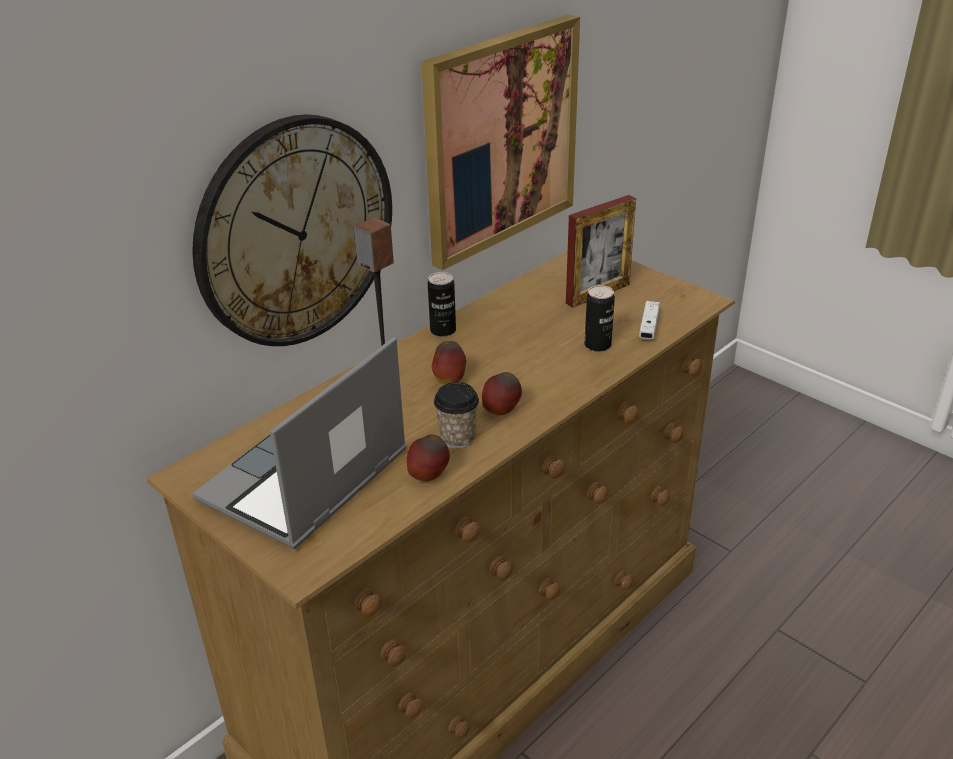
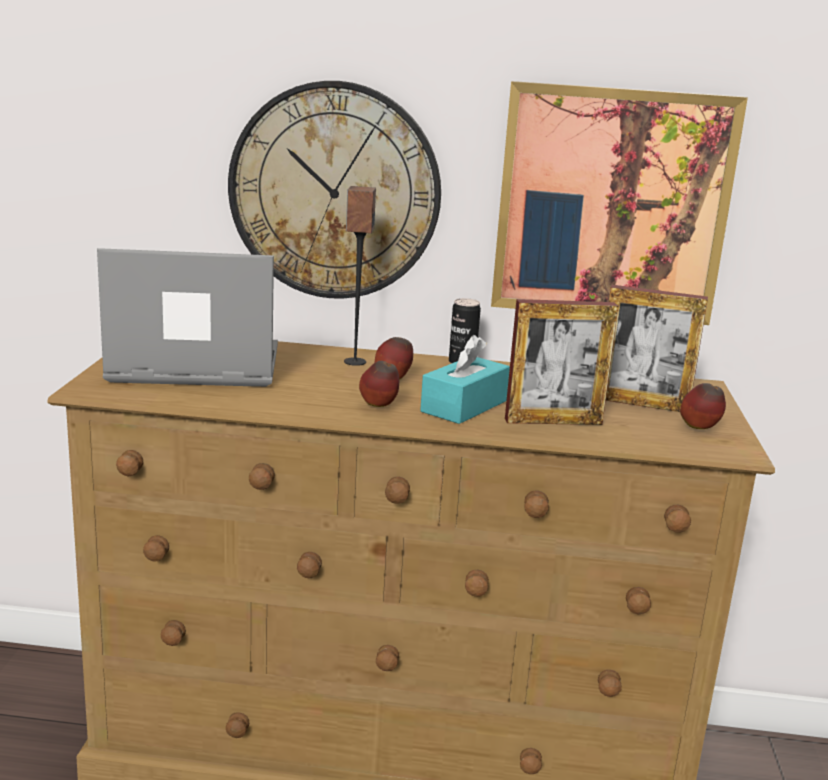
camera: 50 degrees right, 15 degrees down
apple [406,434,450,482] -> apple moved to [680,383,726,429]
cup [434,382,479,449] -> none
can [585,285,615,352] -> picture frame [505,299,618,425]
white game controller [639,301,660,339] -> none
none -> turquoise tissue box [420,335,510,424]

